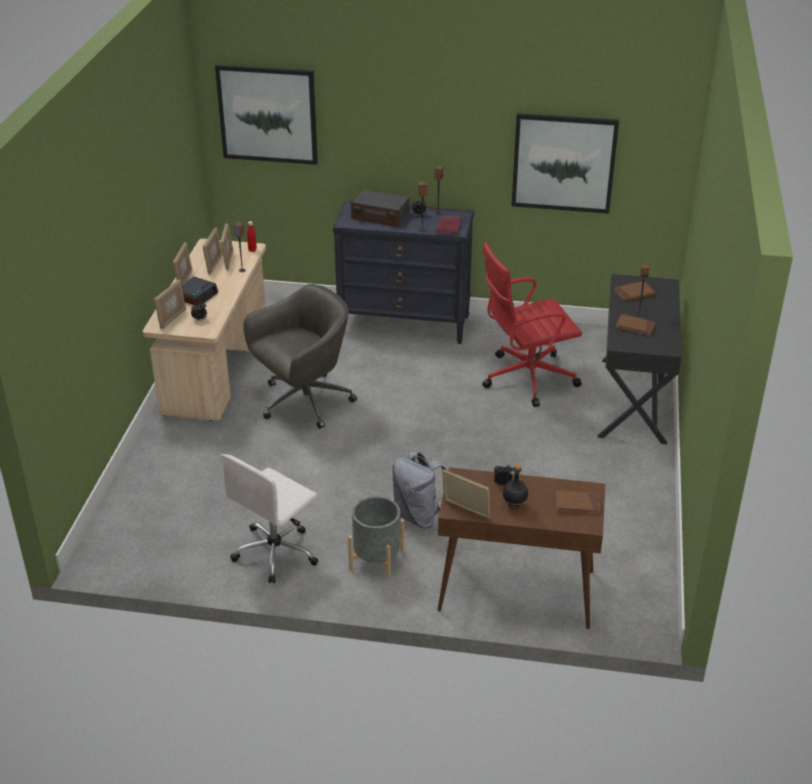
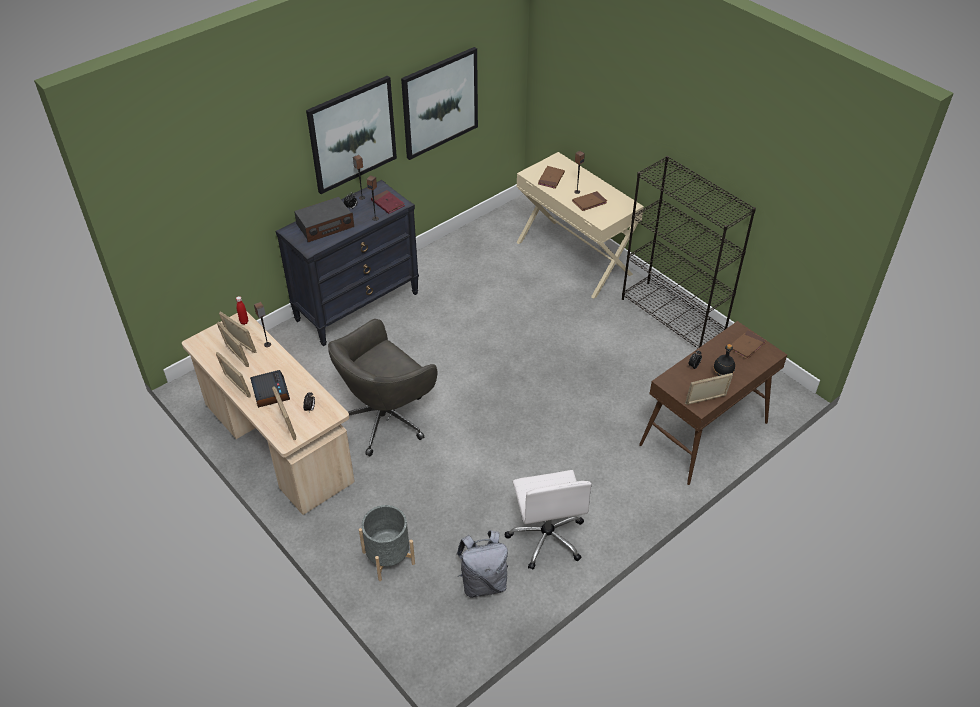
camera: 50 degrees left, 10 degrees up
picture [215,64,318,165] -> picture moved to [306,76,397,194]
grey office chair [243,284,357,429] -> grey office chair turned 135 degrees counterclockwise [328,319,438,457]
grey planter [348,496,404,580] -> grey planter moved to [359,505,415,581]
grey backpack [392,452,447,528] -> grey backpack moved to [457,530,509,598]
red office chair [482,242,582,407] -> none
black desk [597,274,681,445] -> beige desk [516,152,644,299]
none -> black bookcase [622,156,756,348]

